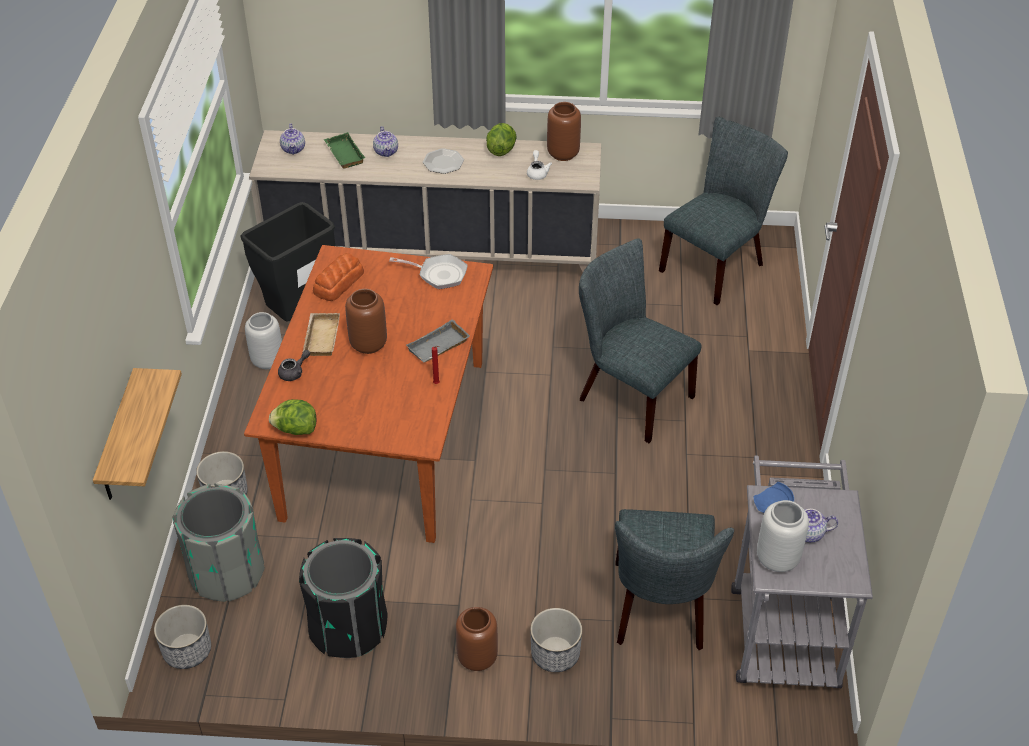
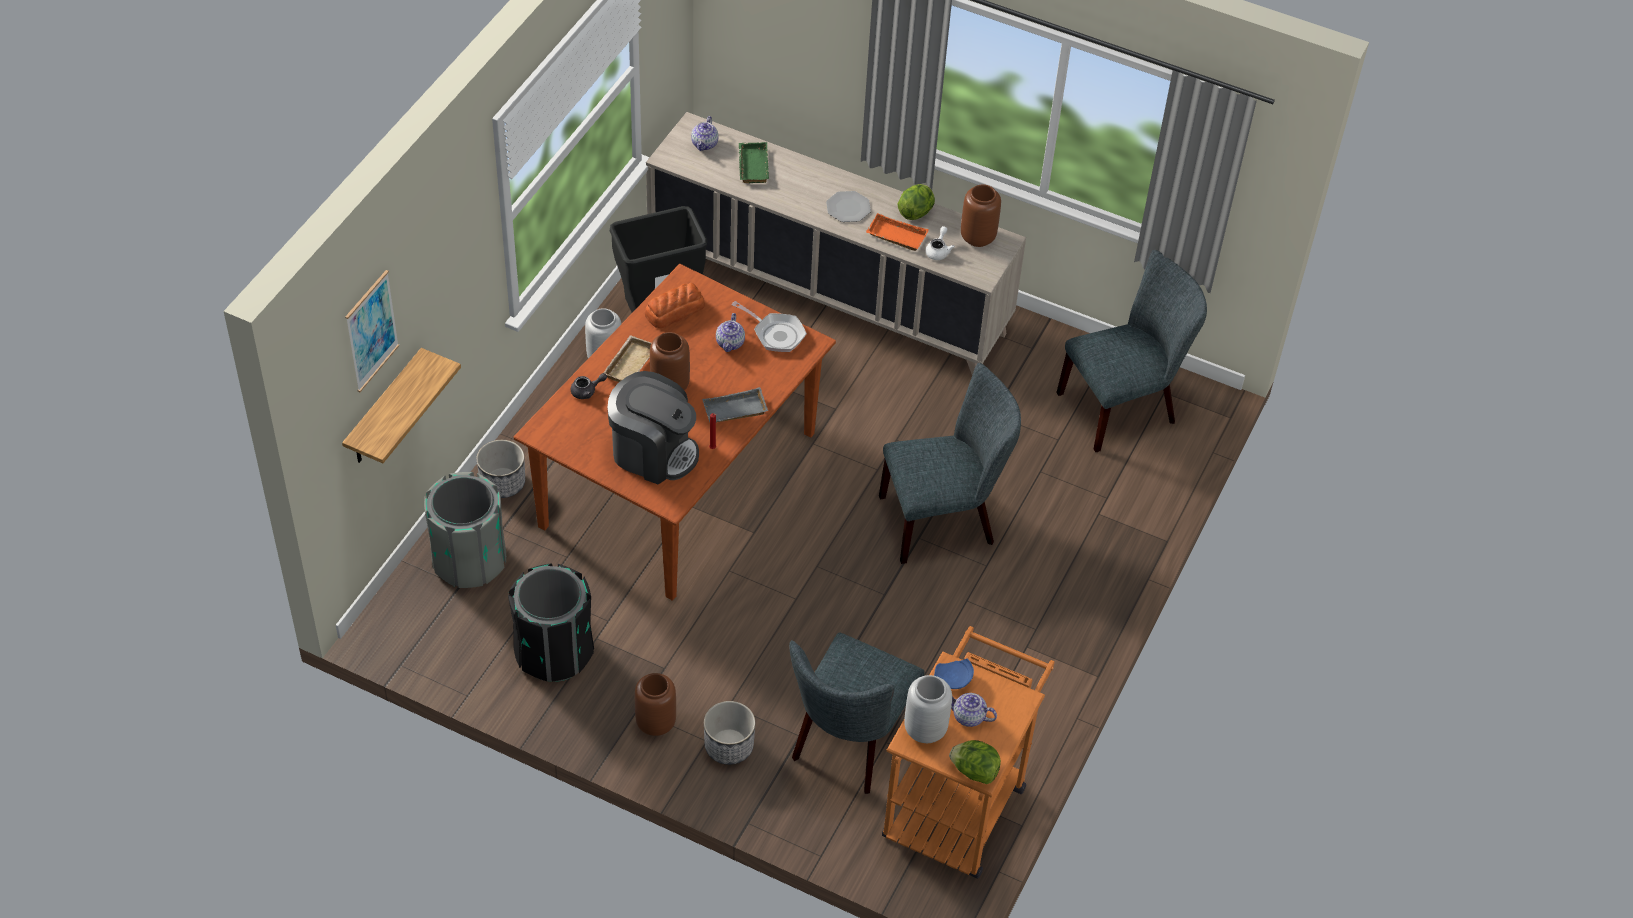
camera: 20 degrees right, 5 degrees up
planter [154,605,211,669] -> none
lettuce [269,399,316,435] -> lettuce moved to [949,740,1001,784]
teapot [373,126,398,157] -> teapot moved to [716,313,745,352]
grey chair [579,238,701,443] -> grey chair turned 105 degrees clockwise [879,363,1021,564]
grey cart [731,456,873,688] -> orange cart [882,626,1055,879]
none -> picture [345,270,399,392]
none -> coffee machine [608,371,699,485]
none -> orange tray [866,213,929,251]

